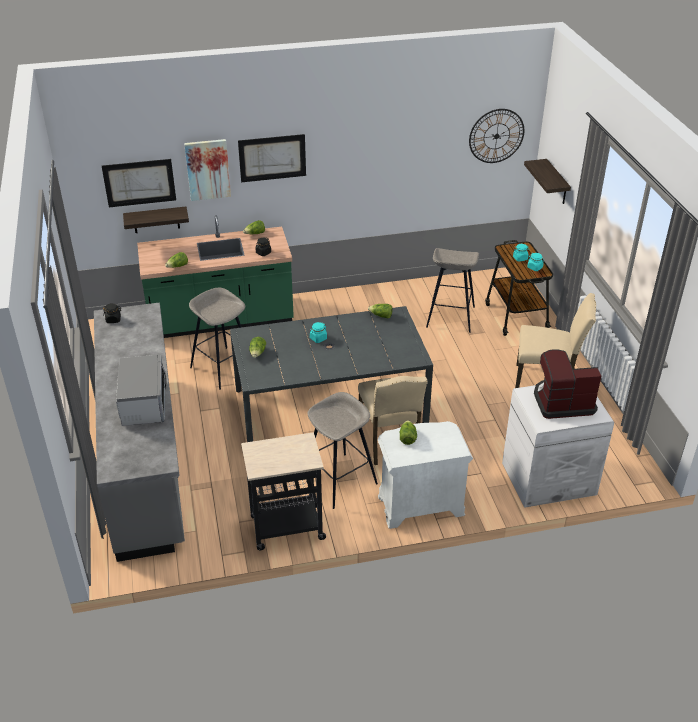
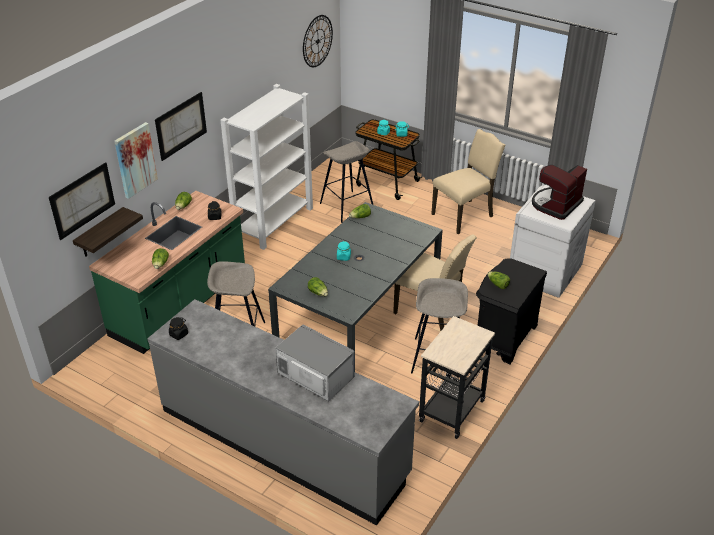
camera: 45 degrees left, 0 degrees up
white nightstand [378,421,473,529] -> black nightstand [476,258,547,364]
shelf [524,159,571,204] -> none
none -> white bookcase [221,84,313,250]

